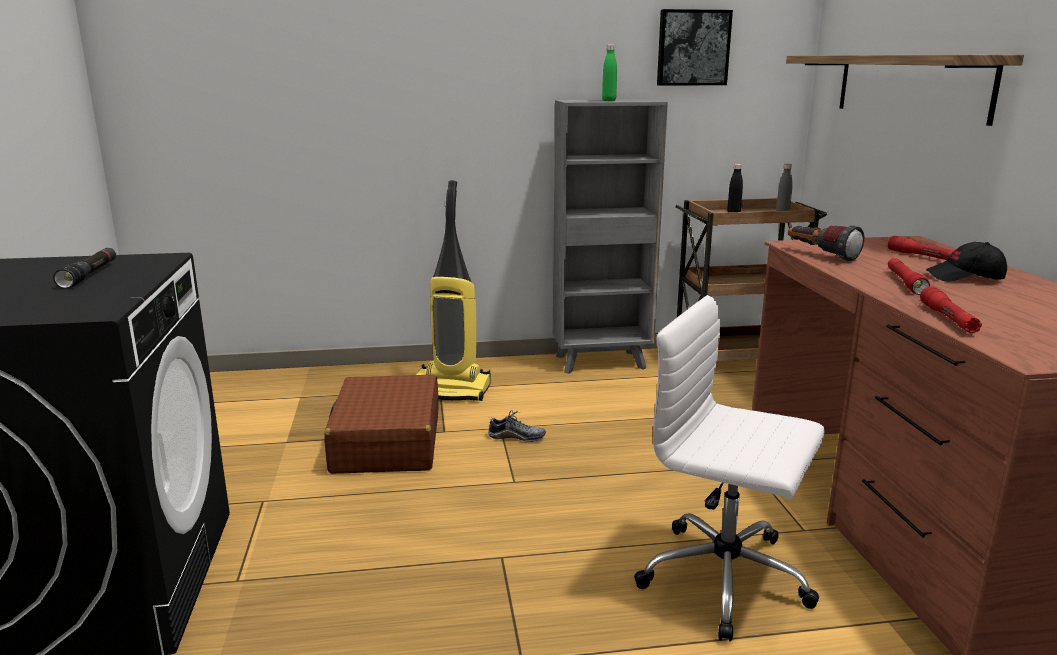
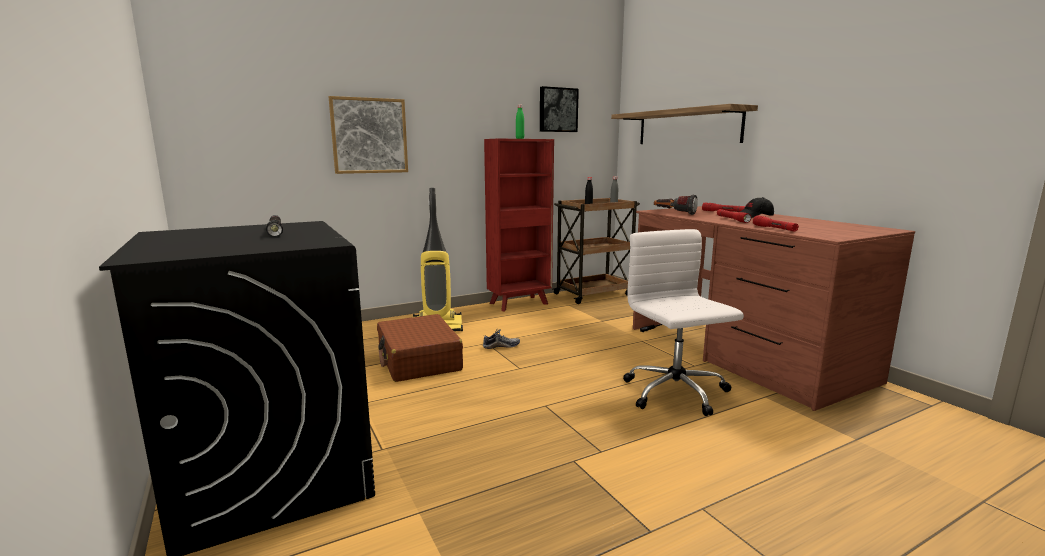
camera: 20 degrees left, 5 degrees down
grey bookcase [553,99,668,374] -> red bookcase [484,139,554,312]
white office chair [634,295,825,642] -> white office chair turned 60 degrees clockwise [623,229,744,416]
none -> picture [329,96,408,174]

